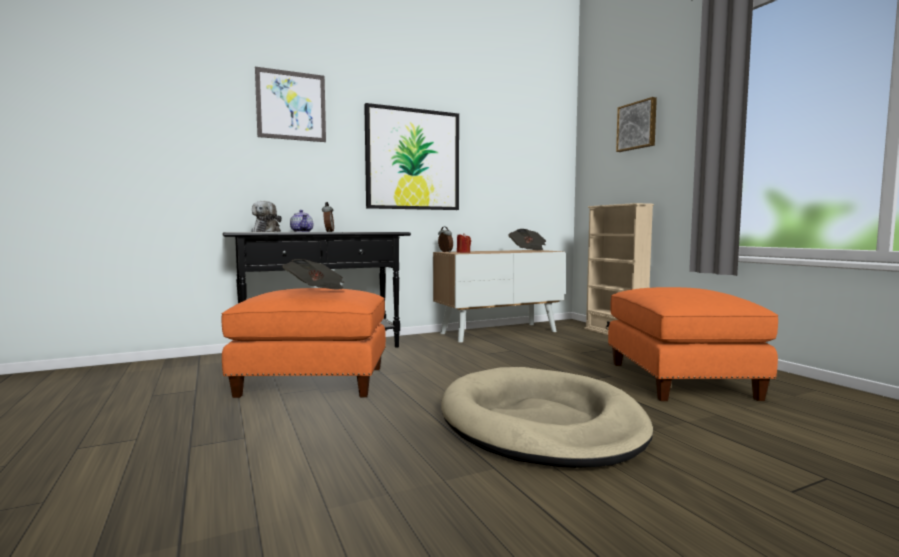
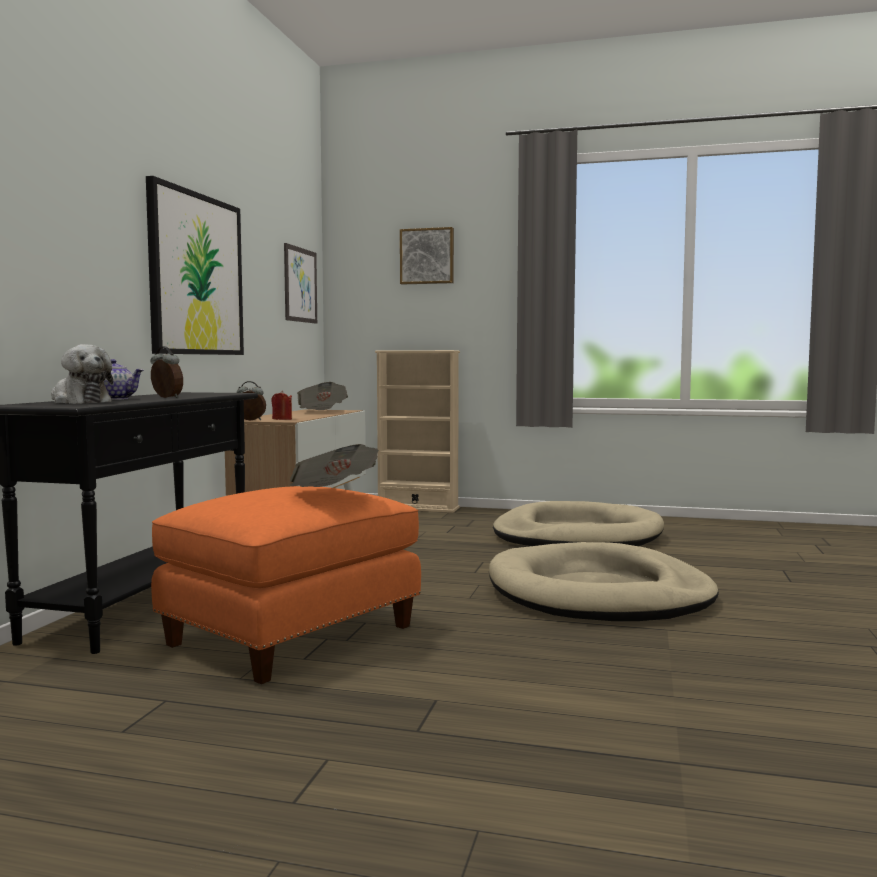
camera: 50 degrees left, 0 degrees up
picture [255,67,326,142] -> picture moved to [284,243,317,324]
orange ottoman [608,287,778,401] -> beige dog bed [493,501,664,546]

